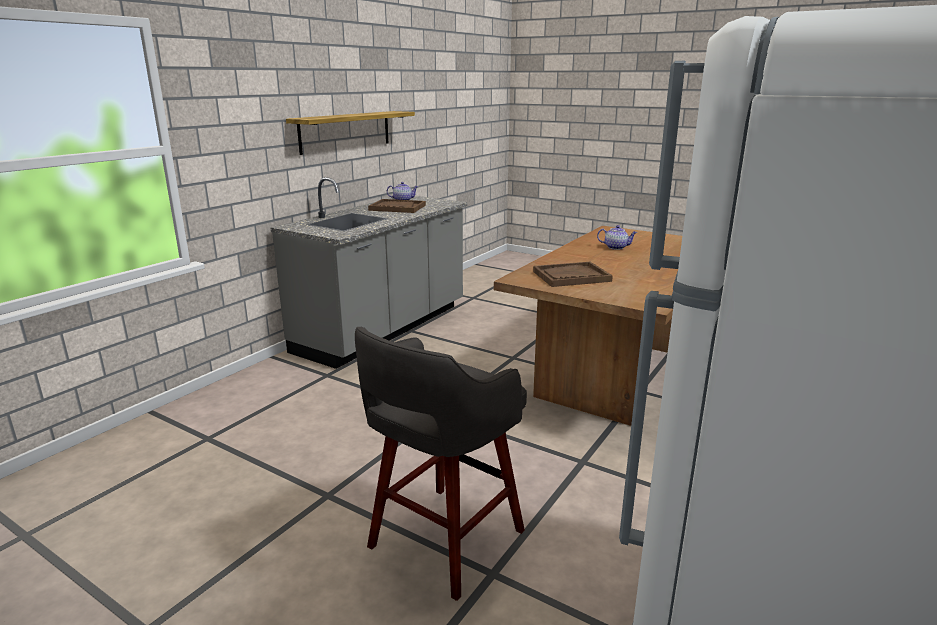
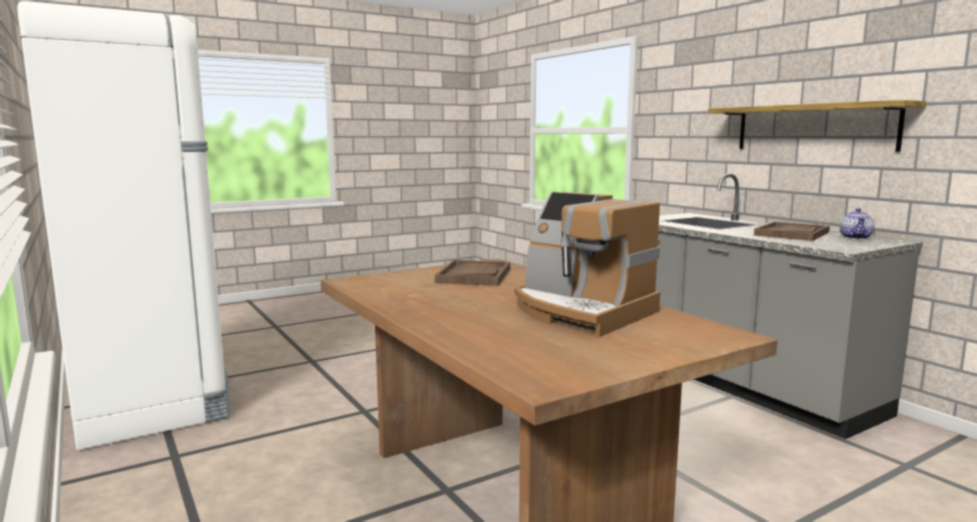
camera: 115 degrees right, 10 degrees down
grey stool [355,327,527,601] -> none
teapot [597,225,638,250] -> coffee machine [514,192,660,337]

